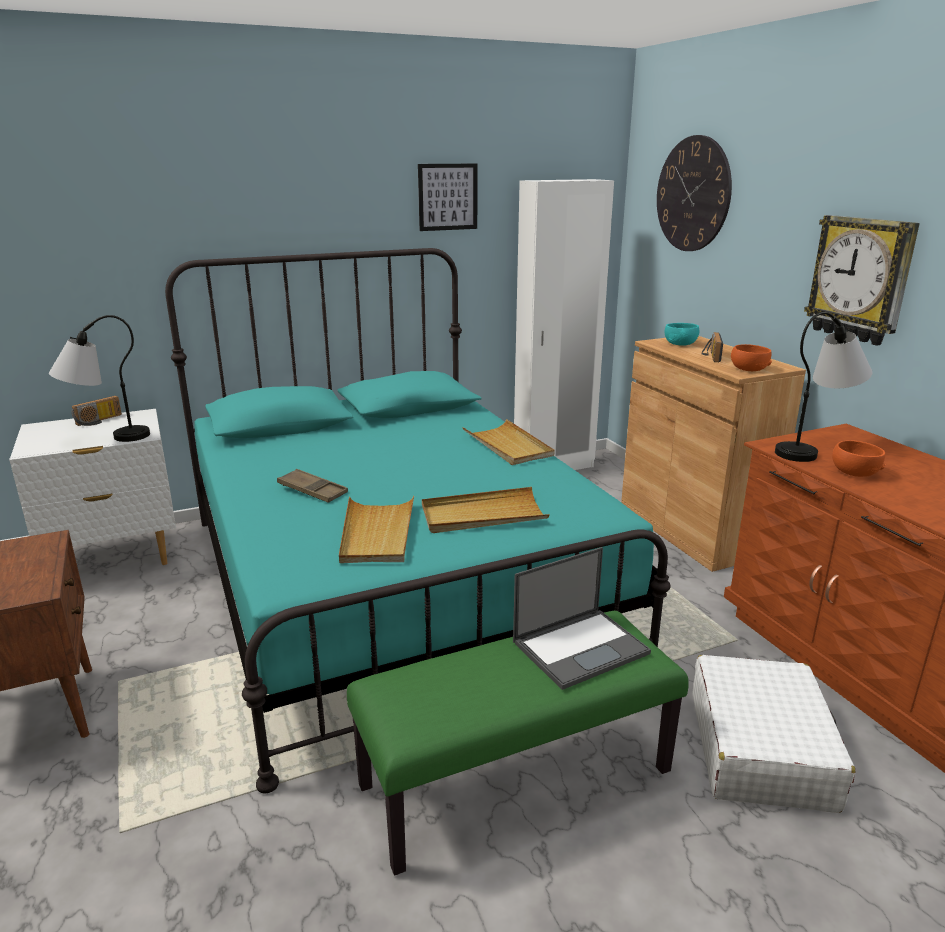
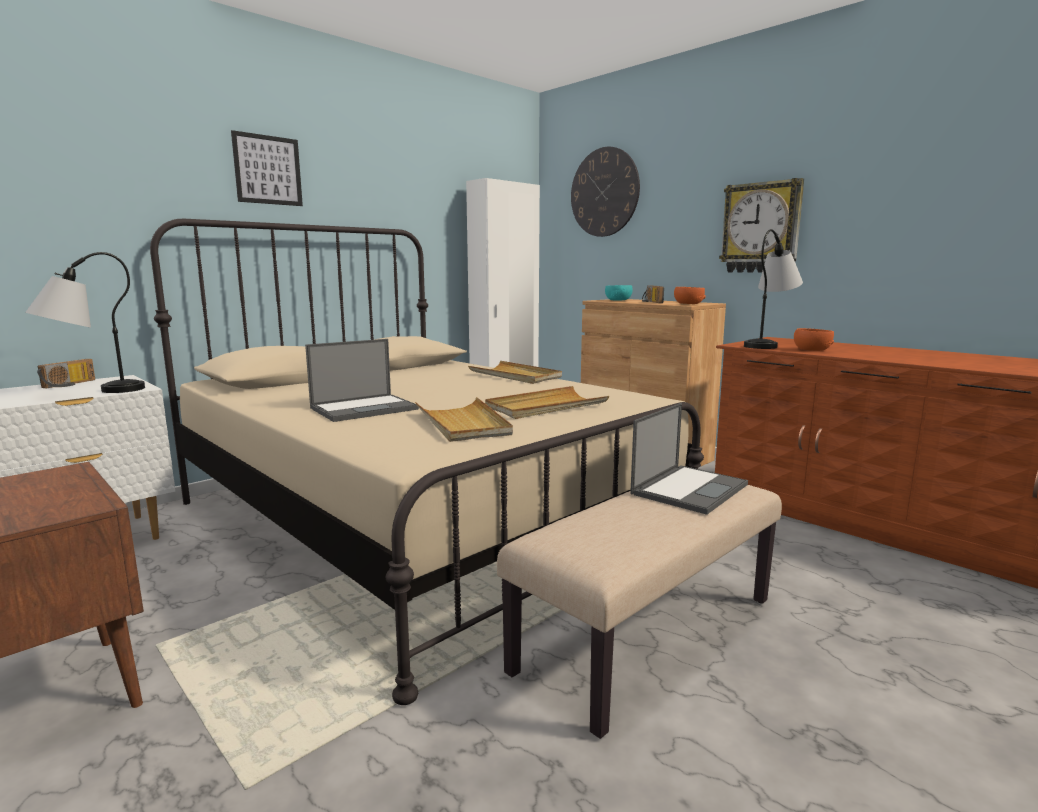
camera: 20 degrees left, 10 degrees down
turquoise bed [165,248,671,793] -> beige bed [150,219,704,705]
brown tray [277,469,348,503] -> laptop [305,339,419,422]
green bench [347,611,689,875] -> beige bench [497,485,782,739]
picture [418,164,477,231] -> picture moved to [231,130,303,206]
white suitcase [693,655,856,813] -> none

